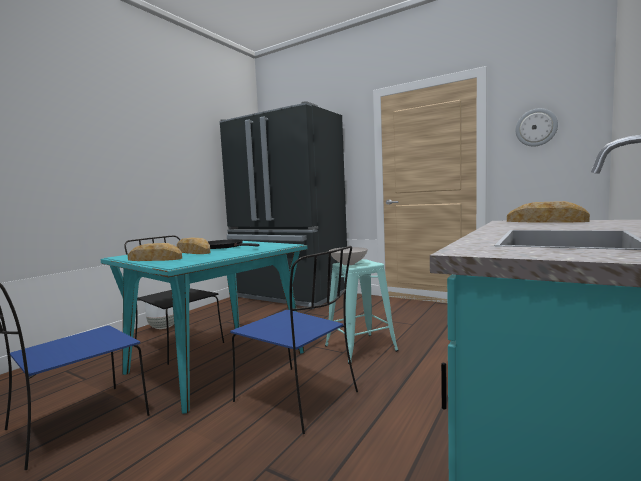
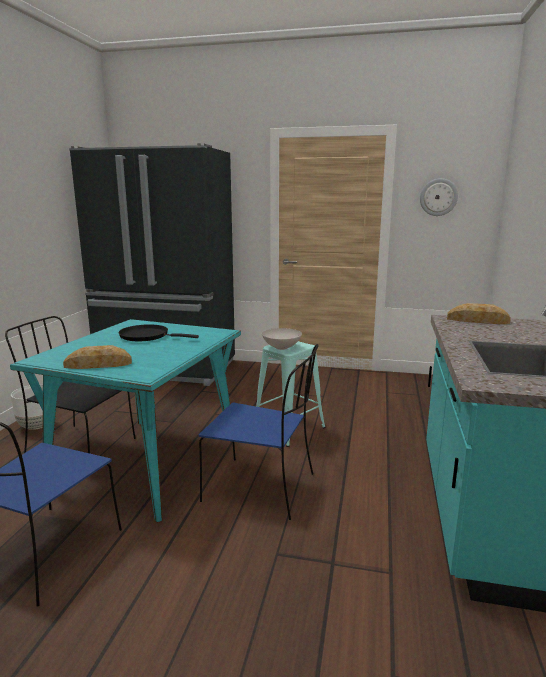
camera: 20 degrees left, 10 degrees up
bread [177,238,211,254] -> none

